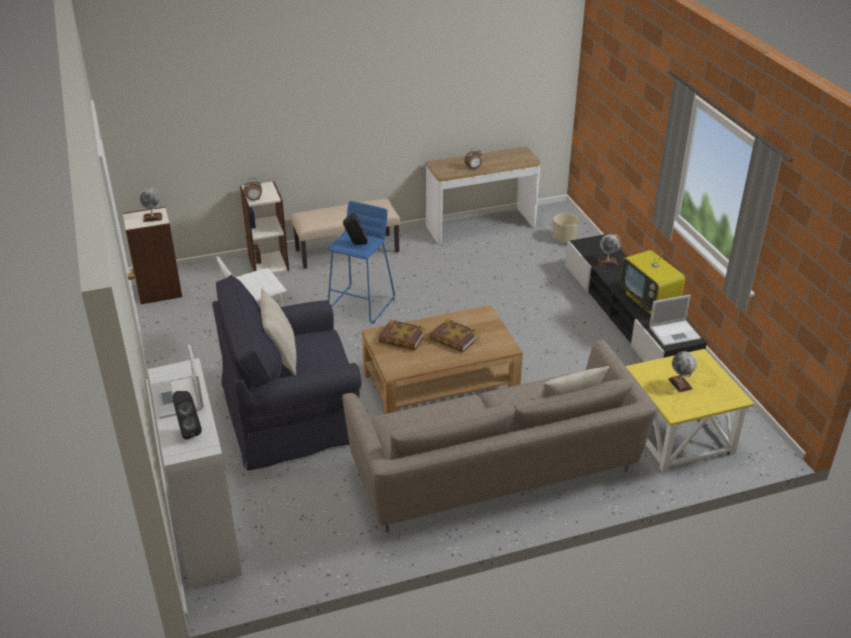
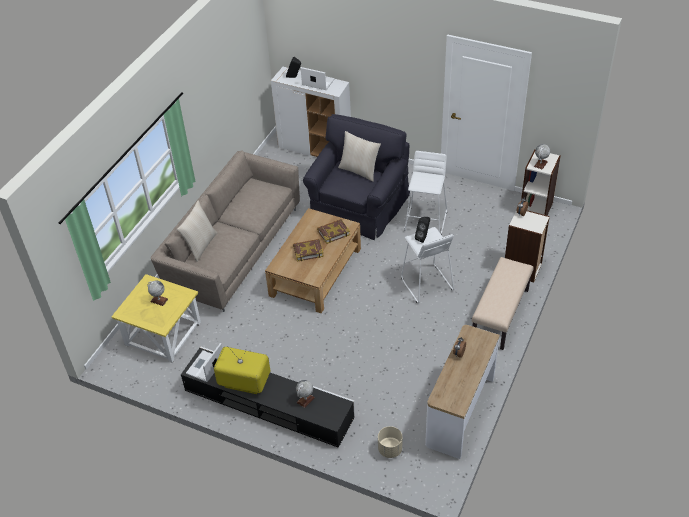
camera: 135 degrees right, 10 degrees up
blue stool [328,201,395,323] -> white stool [401,227,454,303]

